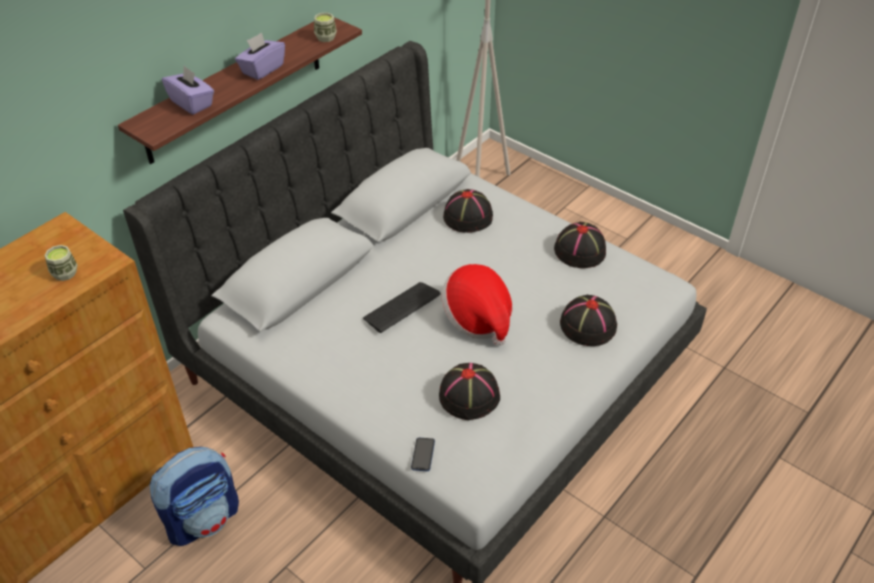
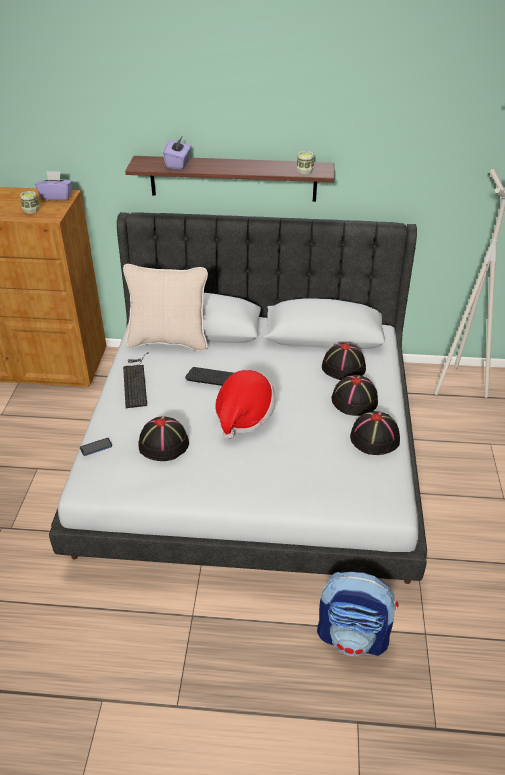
camera: 55 degrees right, 5 degrees down
backpack [149,447,239,546] -> backpack moved to [317,572,399,656]
purple tissue box [235,32,285,80] -> purple tissue box moved to [35,171,73,200]
black hat [560,295,617,346] -> black hat moved to [331,374,378,416]
none -> beige pillow [123,264,208,352]
none -> keyboard [123,352,149,408]

